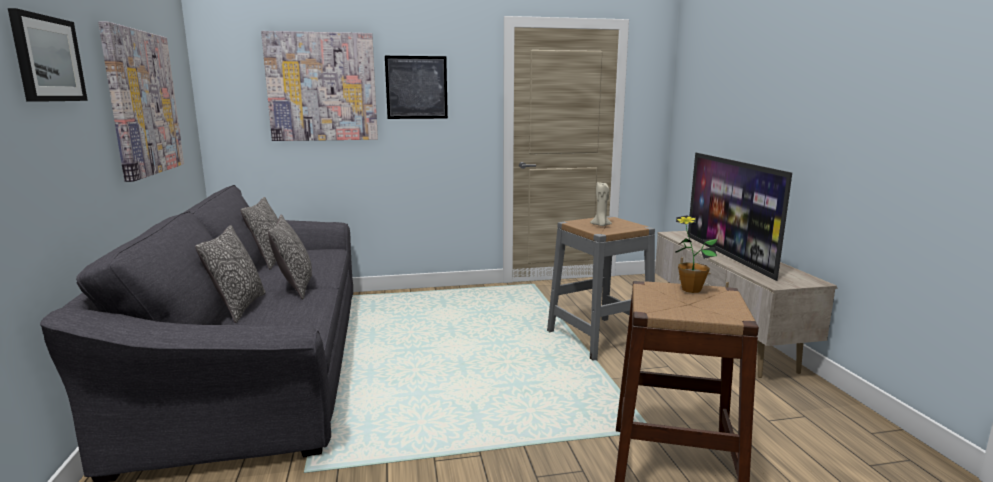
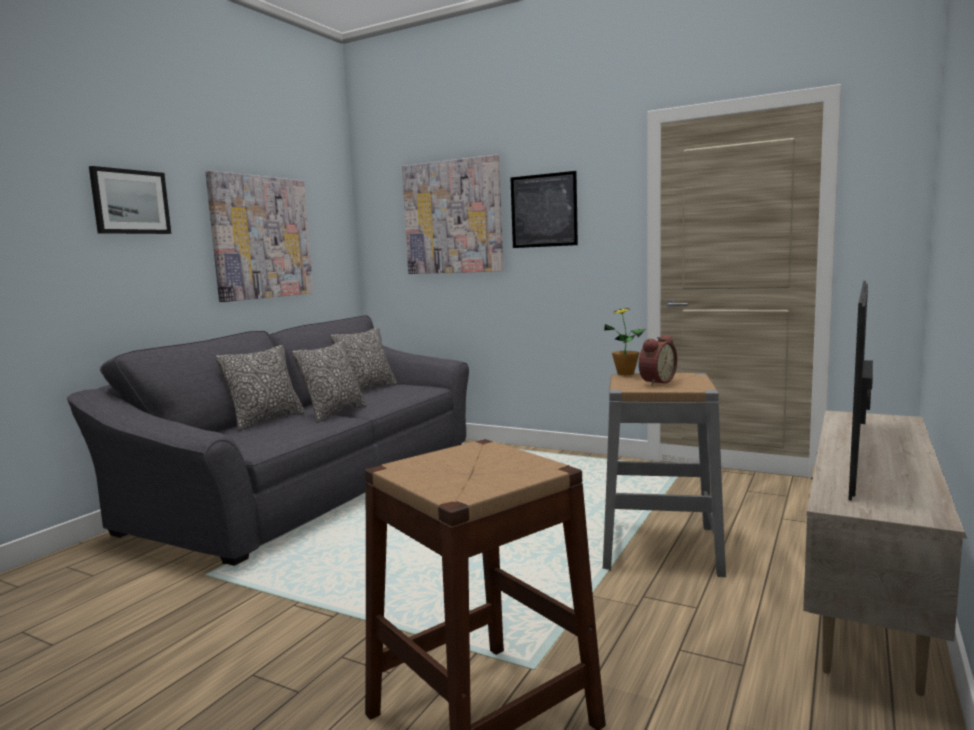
camera: 40 degrees right, 5 degrees down
beige candle [590,182,612,226] -> alarm clock [639,335,677,385]
potted plant [676,215,718,293] -> potted plant moved to [604,308,645,375]

